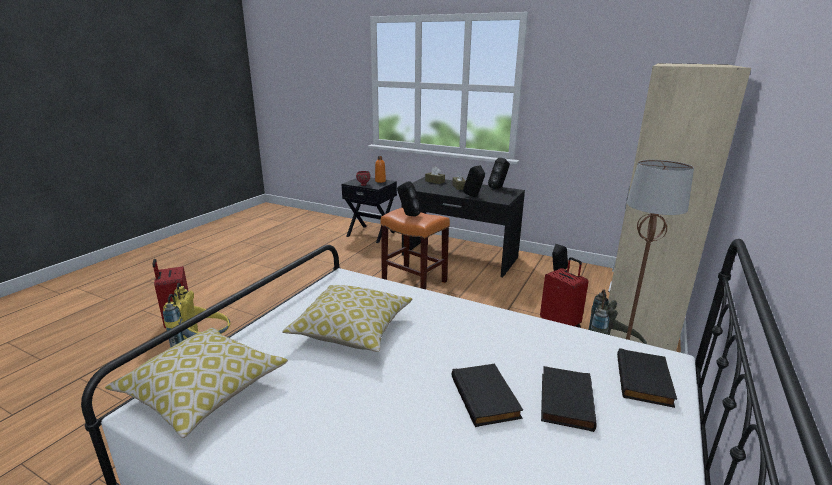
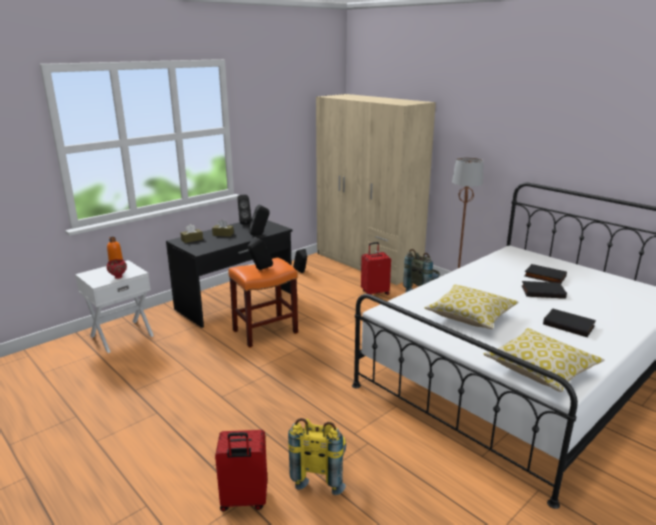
camera: 70 degrees left, 0 degrees up
black nightstand [341,177,397,243] -> white nightstand [75,260,154,353]
black book [617,348,677,408] -> black book moved to [543,309,596,337]

